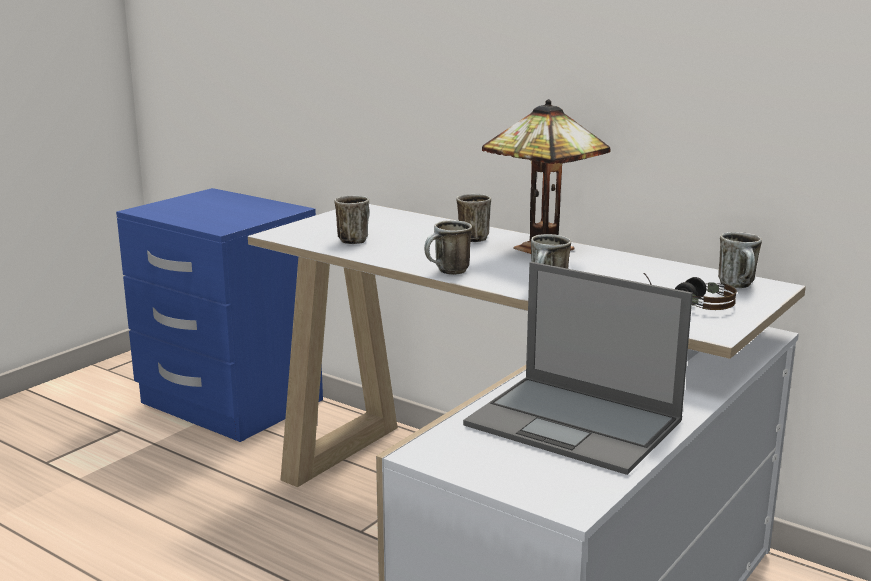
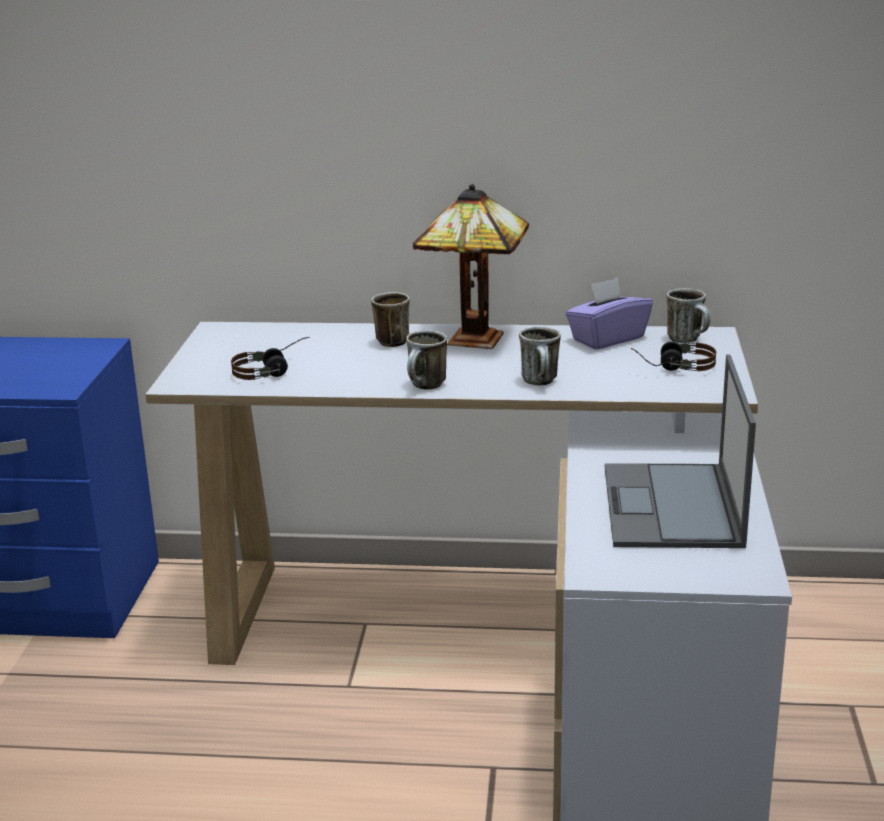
camera: 30 degrees left, 5 degrees up
mug [335,195,370,244] -> headphones [231,337,309,380]
laptop [463,262,693,475] -> laptop turned 90 degrees clockwise [605,355,756,548]
none -> purple tissue box [565,278,653,350]

